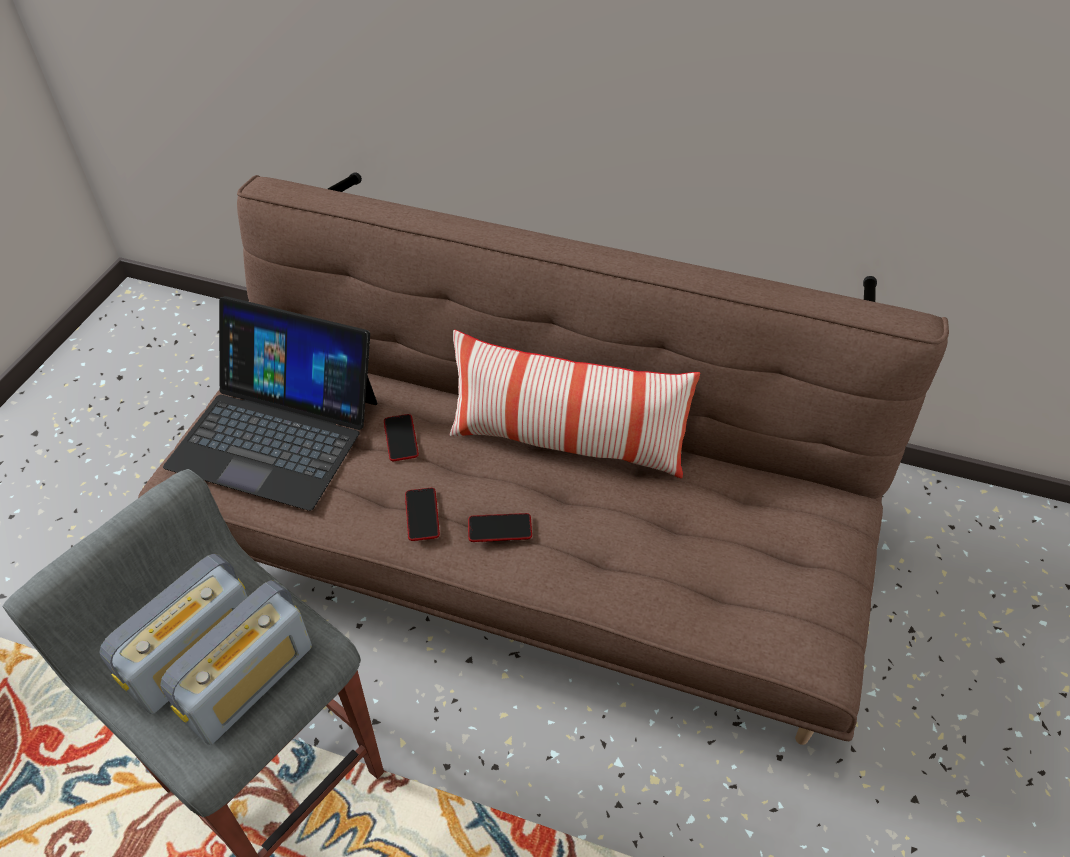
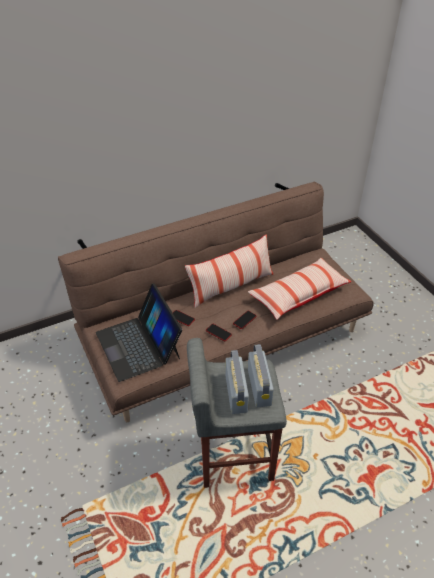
camera: 45 degrees left, 5 degrees down
laptop [163,296,377,511] -> laptop turned 90 degrees clockwise [96,284,182,382]
none -> pillow [248,258,351,320]

